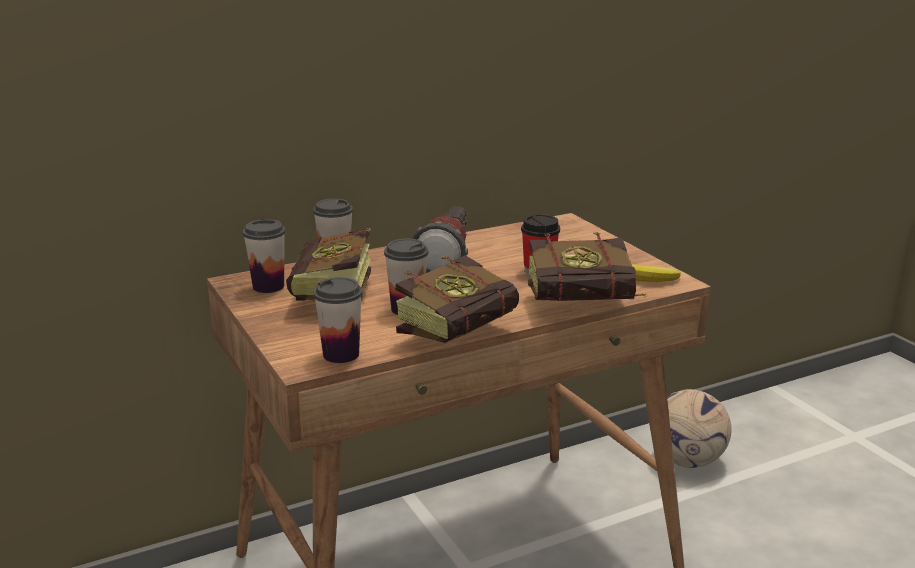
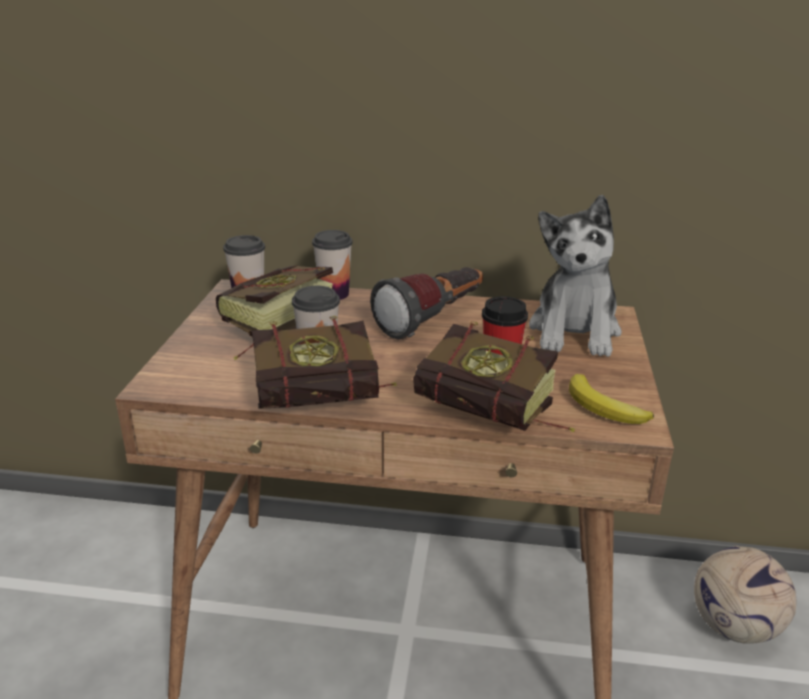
camera: 35 degrees right, 5 degrees up
cup [313,277,363,363] -> none
none -> plush toy [529,195,622,357]

